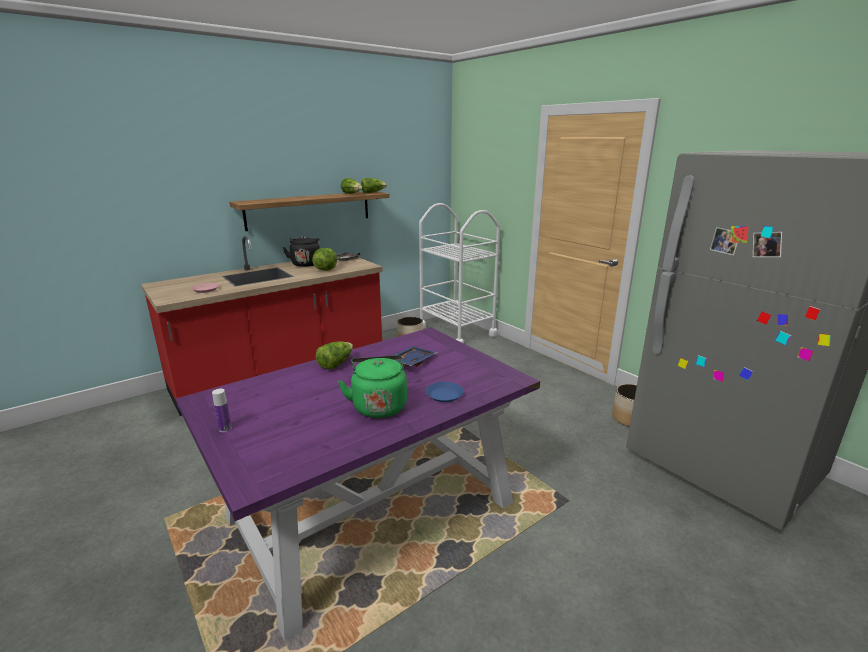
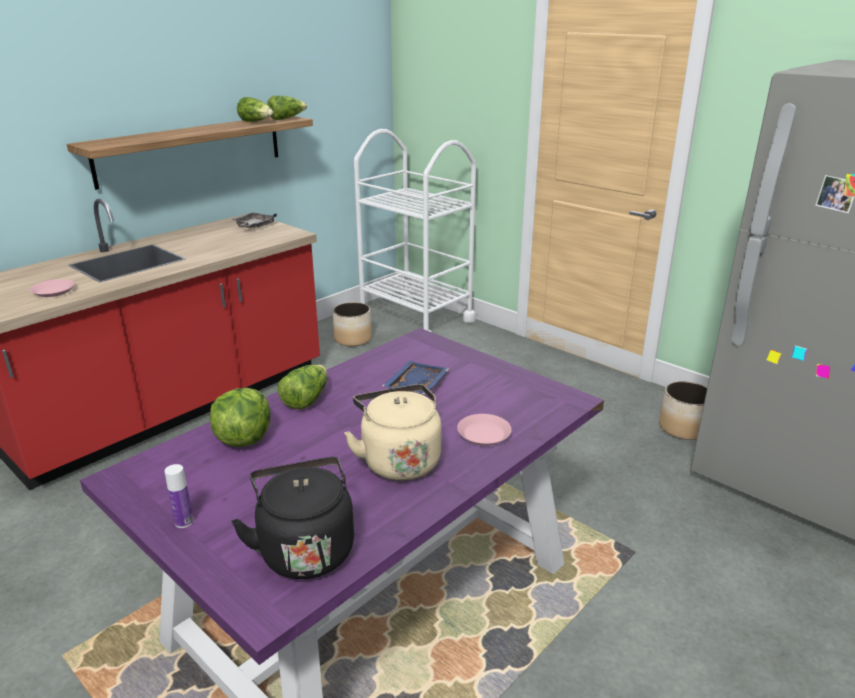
camera: 10 degrees left, 5 degrees up
black kettle [283,236,320,267] -> black kettle moved to [231,457,354,579]
lettuce [312,248,337,271] -> lettuce moved to [210,388,270,447]
green kettle [338,355,407,418] -> beige kettle [344,384,441,481]
blue plate [426,382,464,402] -> pink plate [457,414,512,446]

